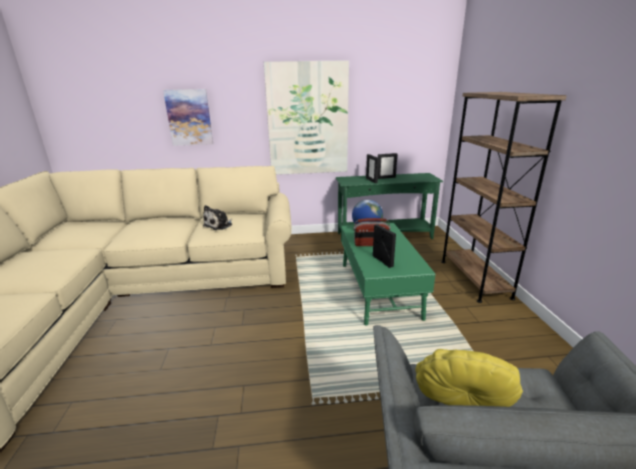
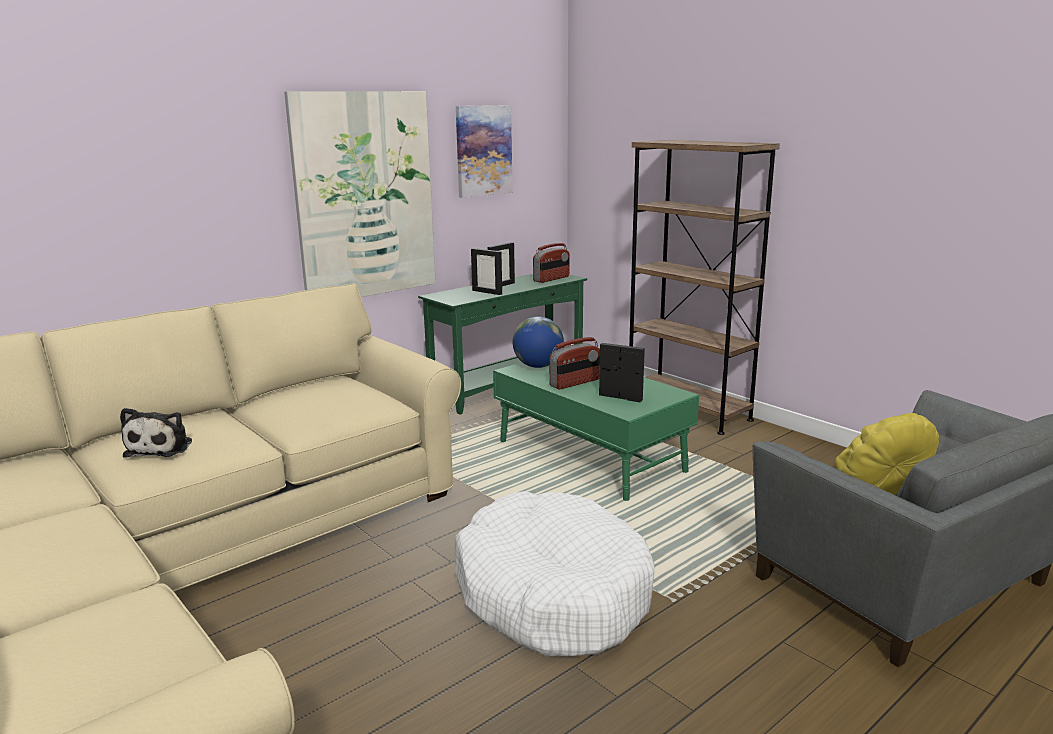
camera: 35 degrees left, 5 degrees down
picture [163,89,213,146] -> picture moved to [456,105,513,198]
plush toy [203,205,233,230] -> plush toy moved to [120,408,192,458]
none -> white dog bed [455,491,655,656]
none -> radio [533,243,569,283]

